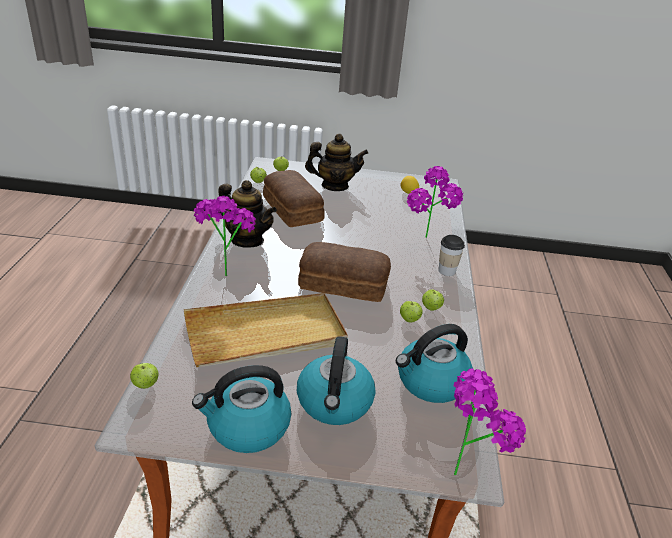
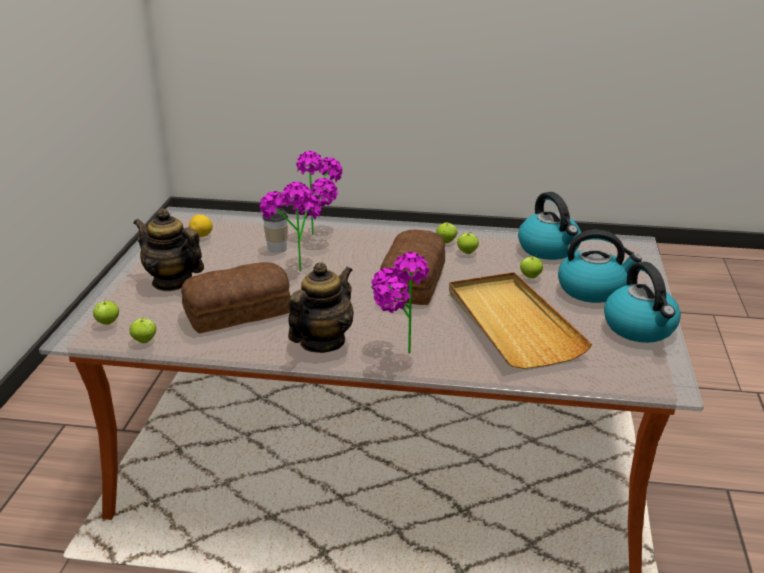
camera: 85 degrees left, 5 degrees down
apple [130,363,159,389] -> apple moved to [520,255,543,278]
teapot [305,133,368,191] -> teapot turned 60 degrees counterclockwise [133,208,204,291]
cup [438,235,465,276] -> cup moved to [263,208,288,253]
potted plant [454,368,526,475] -> potted plant moved to [259,182,322,271]

